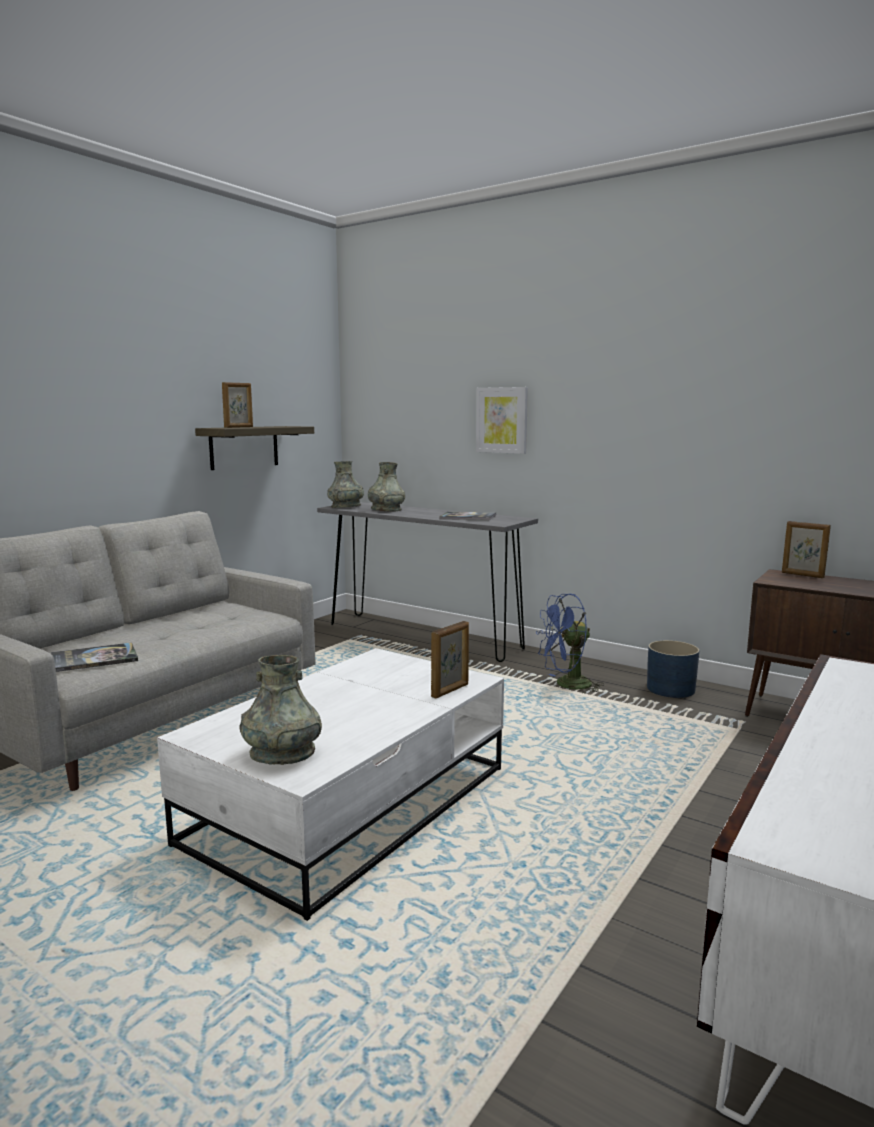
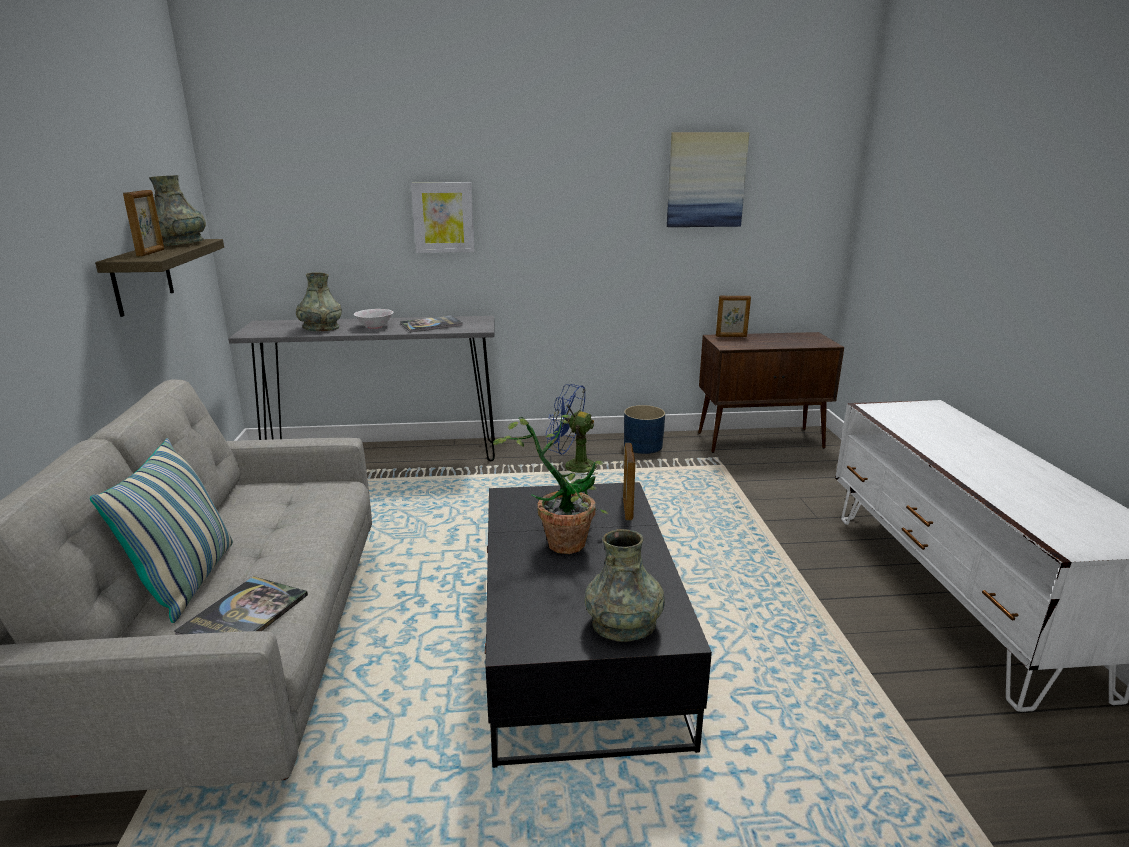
camera: 40 degrees left, 10 degrees up
white coffee table [157,648,504,921] -> black coffee table [485,482,712,768]
grey vase [327,461,364,508] -> grey vase moved to [149,175,206,247]
blue fan [536,594,604,694] -> blue fan turned 75 degrees clockwise [546,384,597,477]
none -> pillow [90,438,233,623]
none -> white bowl [354,309,393,329]
none -> potted plant [493,415,608,554]
none -> picture [667,132,749,227]

